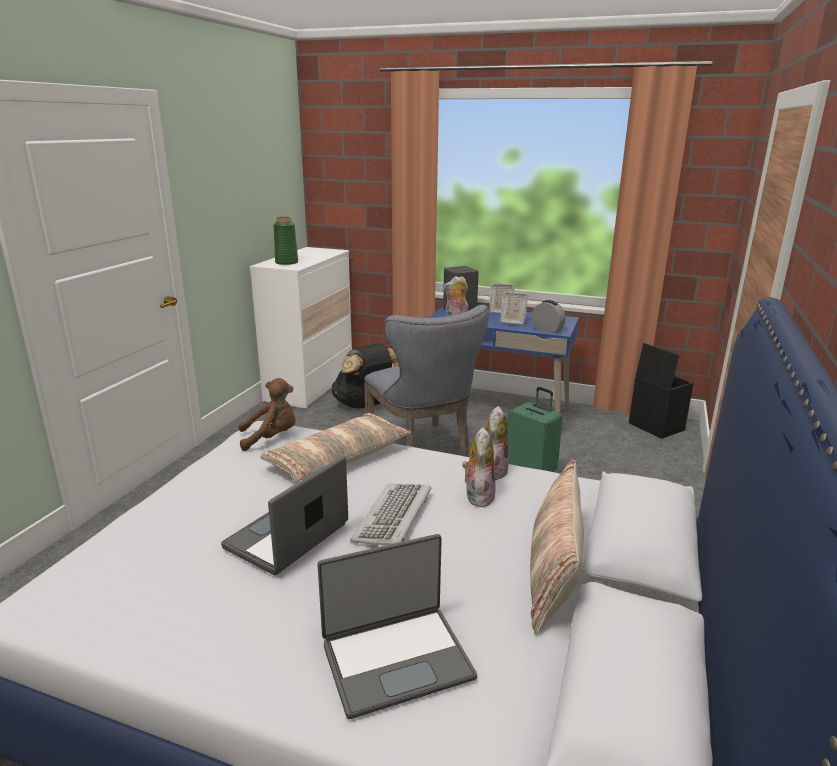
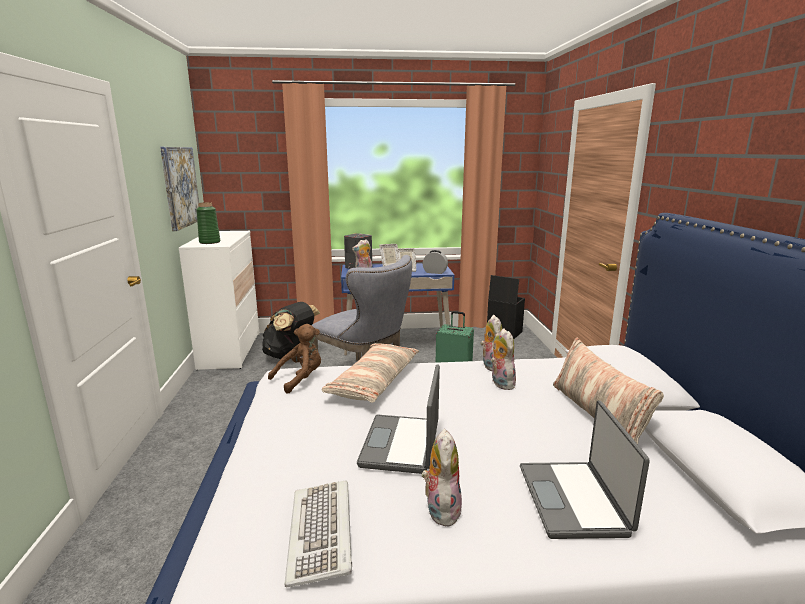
camera: 25 degrees left, 5 degrees down
laptop [317,534,477,719] -> laptop turned 135 degrees clockwise [520,401,650,539]
keyboard [350,484,432,546] -> keyboard moved to [284,480,352,588]
none -> picture [160,147,199,231]
none -> plush toy [422,429,462,527]

